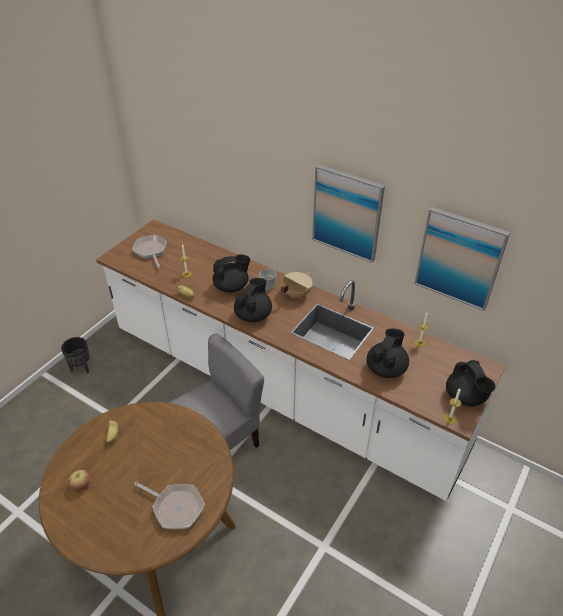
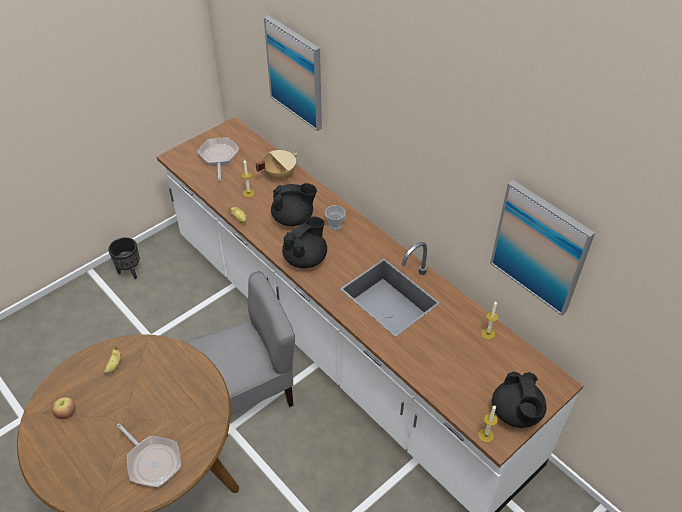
camera: 15 degrees right, 5 degrees up
beige cooking pot [281,272,313,298] -> beige cooking pot moved to [255,150,297,179]
picture [312,164,385,263] -> picture moved to [264,15,322,131]
black teapot [366,328,409,378] -> none

